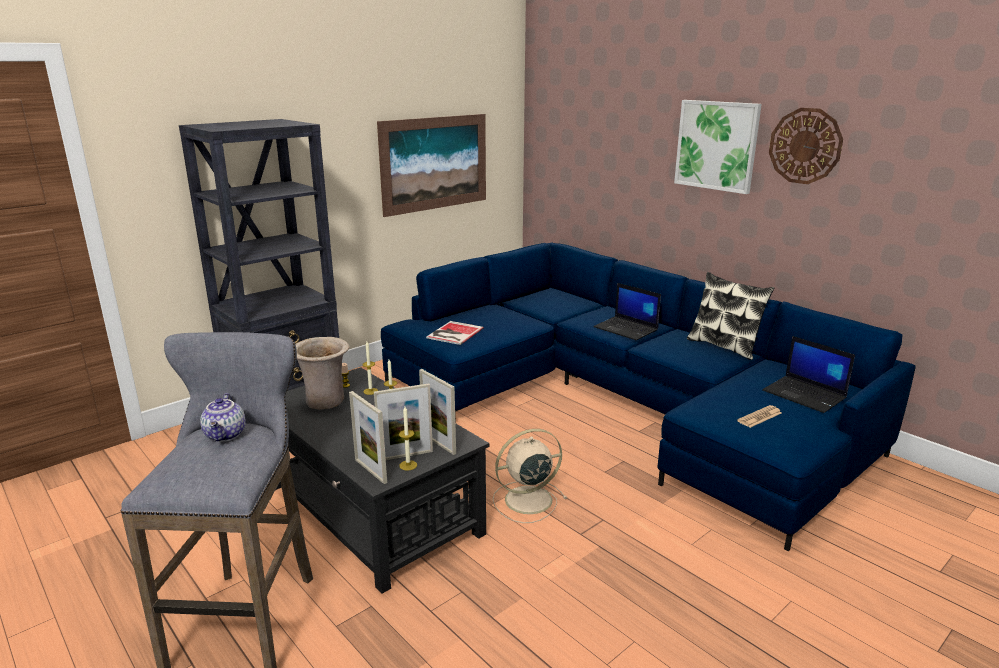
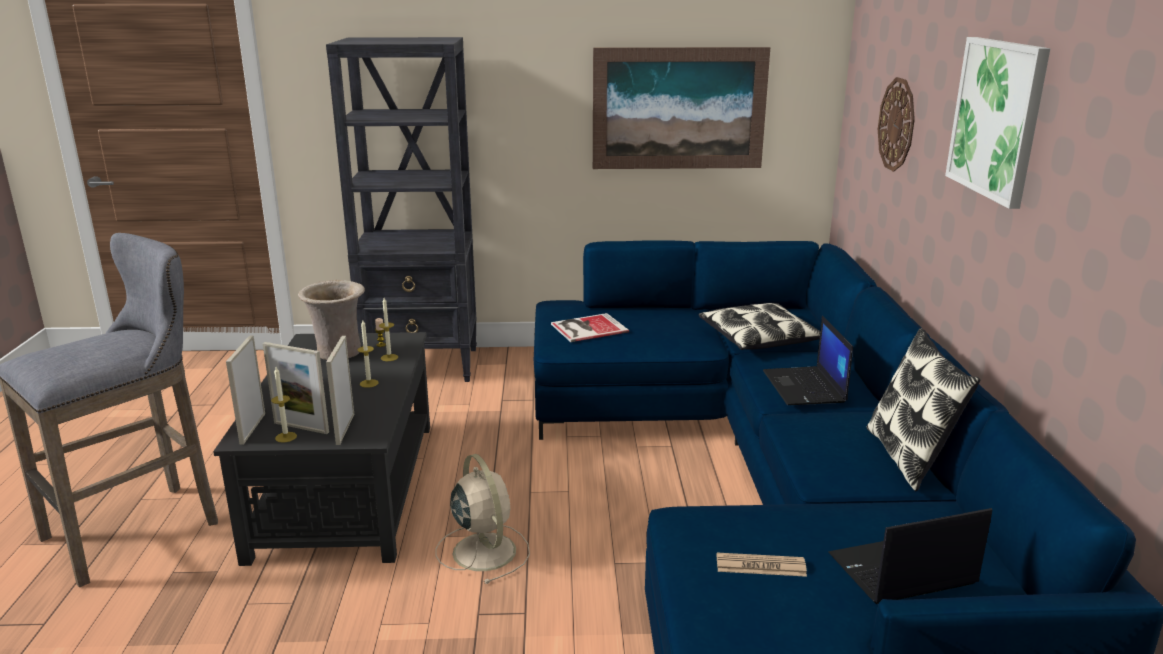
camera: 40 degrees right, 0 degrees up
teapot [200,393,245,442] -> none
beige fan [493,429,568,523] -> beige fan turned 45 degrees clockwise [436,454,530,584]
laptop [762,336,855,413] -> laptop turned 75 degrees clockwise [828,508,992,604]
wall clock [769,108,843,184] -> wall clock moved to [878,77,915,172]
none -> pillow [698,303,820,350]

